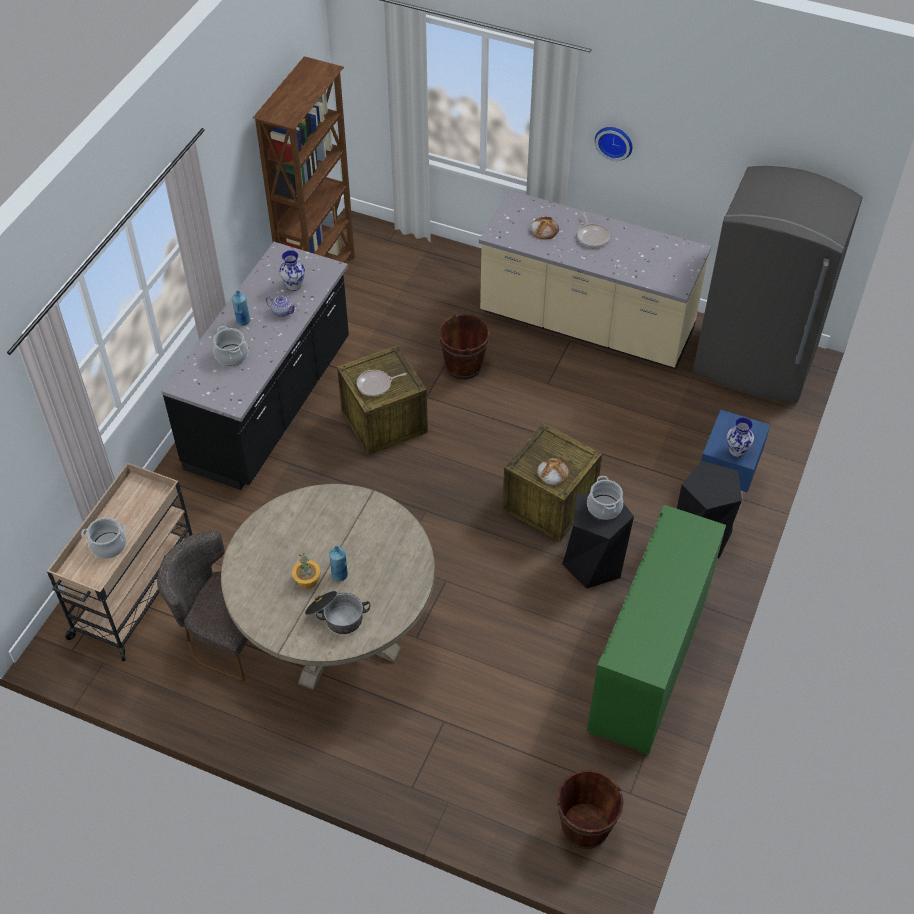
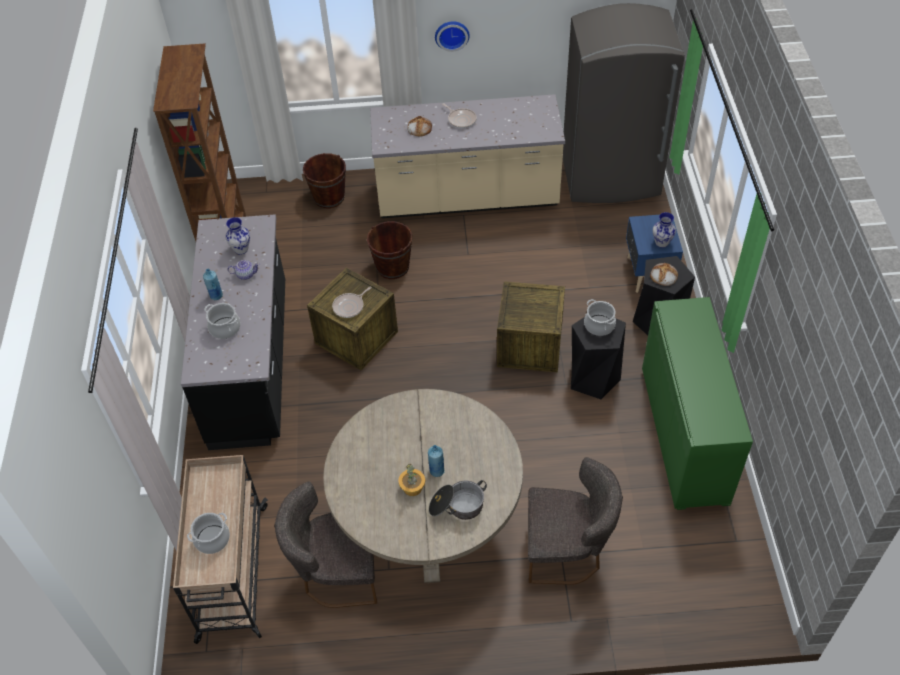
camera: 25 degrees left, 0 degrees up
bread [537,458,569,486] -> bread moved to [650,263,678,286]
brown bucket [557,770,624,849] -> brown bucket moved to [303,153,346,208]
none -> grey chair [528,457,623,585]

